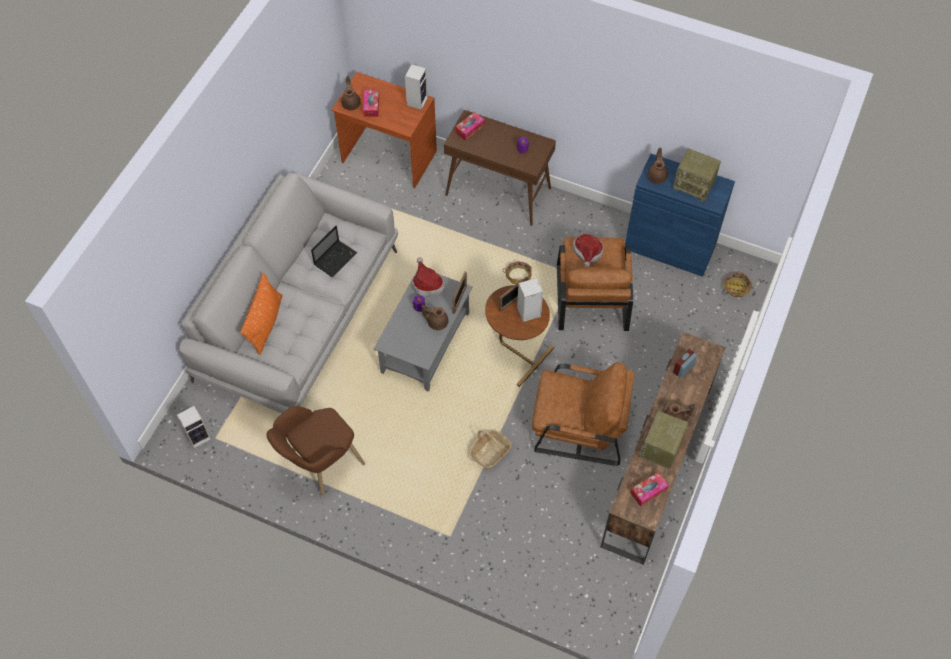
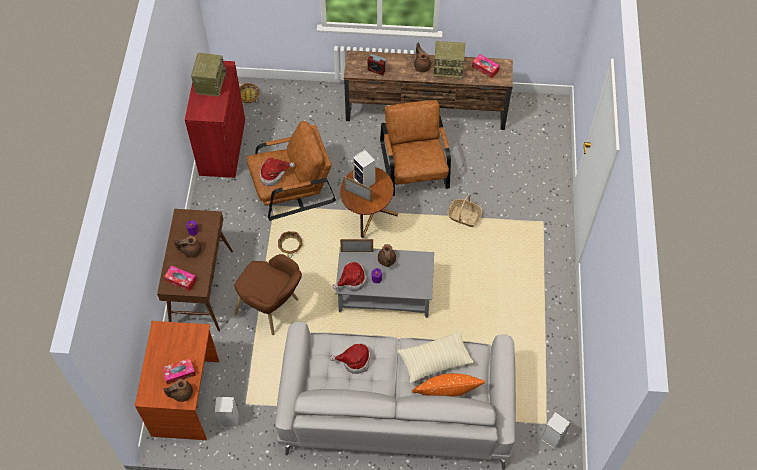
camera: 110 degrees left, 0 degrees up
brown armchair [266,406,365,496] -> brown armchair moved to [234,254,302,335]
laptop [311,226,357,277] -> hat [330,343,370,374]
speaker [405,64,428,110] -> speaker moved to [215,397,239,428]
blue cabinet [625,154,735,277] -> red cabinet [185,61,245,178]
brown teapot [647,148,668,184] -> brown teapot moved to [174,236,202,258]
none -> beige pillow [397,330,474,383]

